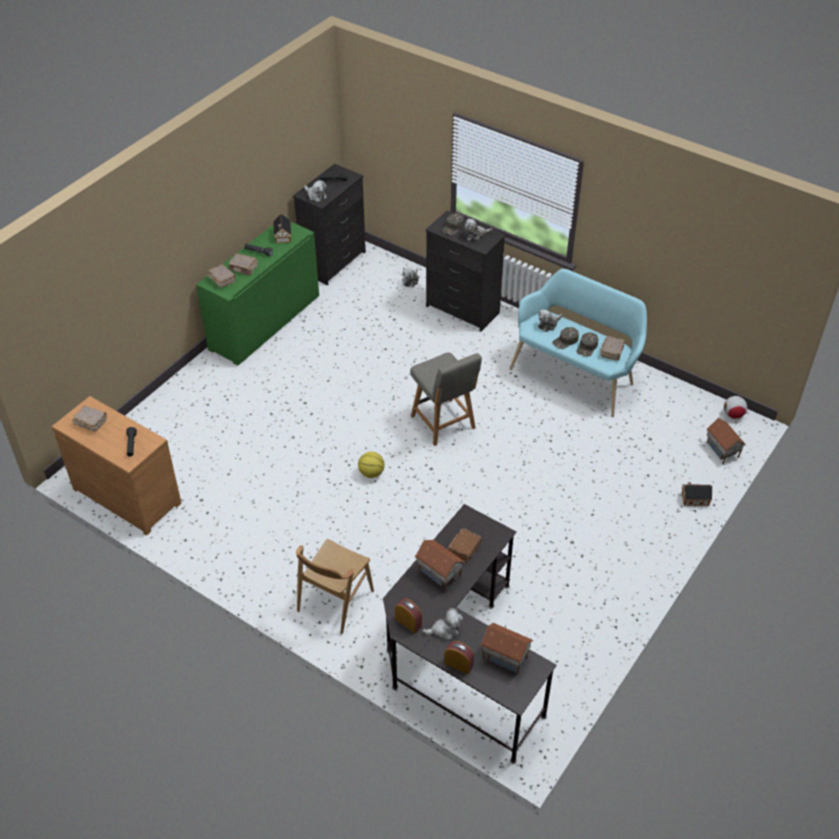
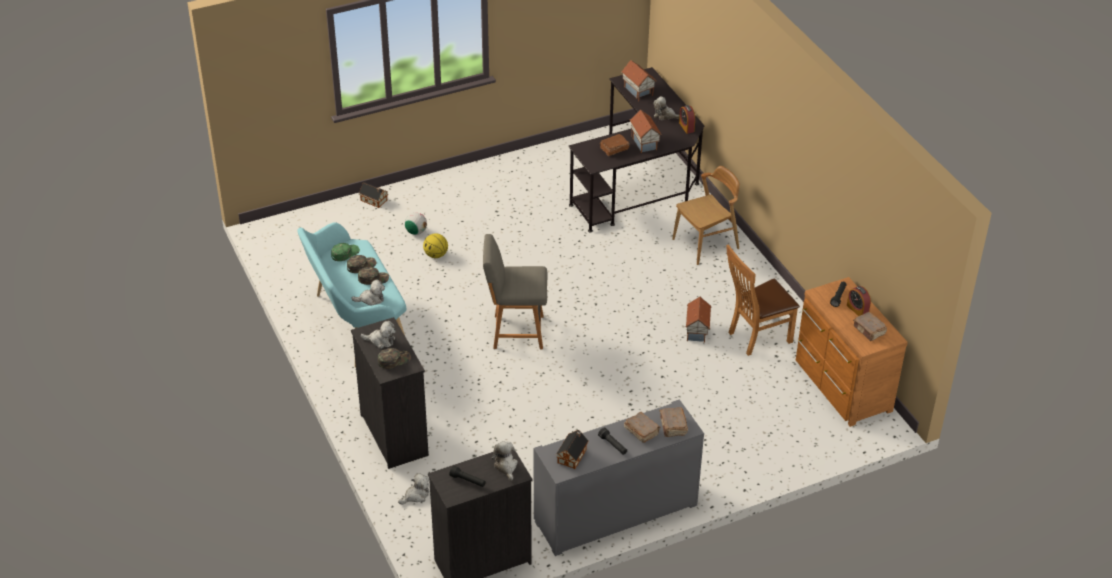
camera: 150 degrees left, 5 degrees down
green cabinet [196,222,319,366] -> grey cabinet [534,399,704,556]
basketball [358,452,385,478] -> basketball moved to [423,233,448,258]
grey chair [410,353,482,446] -> grey chair turned 90 degrees counterclockwise [483,234,548,349]
alarm clock [444,641,474,674] -> alarm clock moved to [847,286,871,316]
brown book [601,336,625,361] -> green cap [331,243,360,261]
toy house [707,418,746,464] -> toy house moved to [685,297,711,343]
football [724,396,747,419] -> football moved to [405,213,427,235]
none -> brown chair [726,244,800,356]

